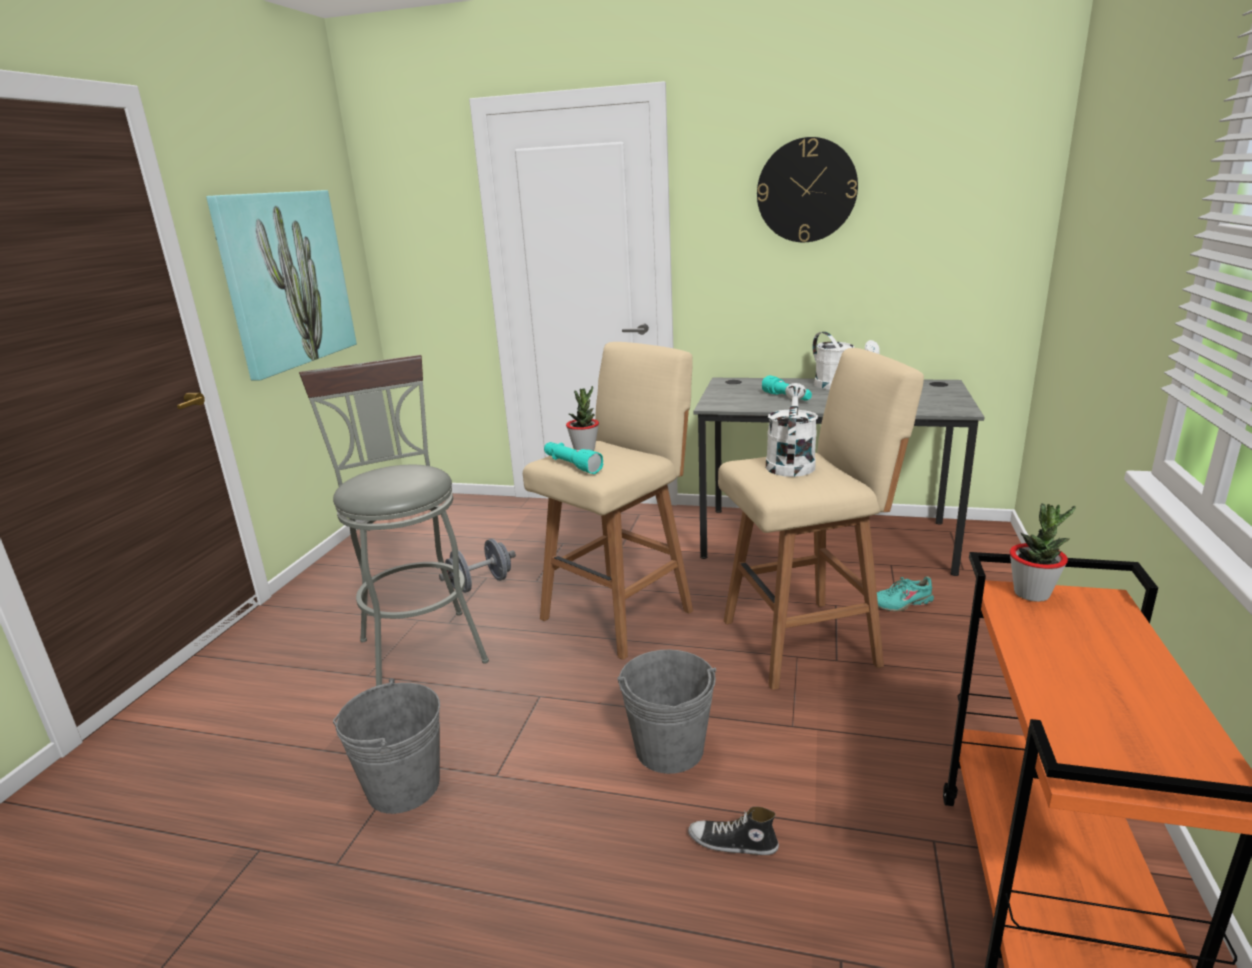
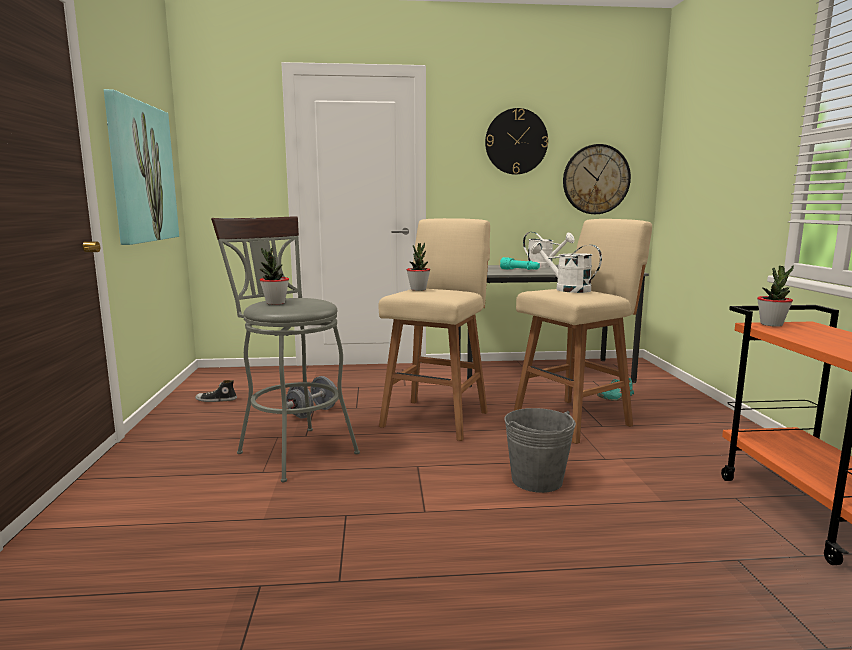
camera: 20 degrees left, 10 degrees down
grey bucket [333,678,440,814] -> none
turquoise flashlight [544,442,603,474] -> none
shoe [688,806,779,855] -> shoe moved to [195,380,237,402]
white watering can [766,383,818,477] -> white watering can turned 45 degrees counterclockwise [531,241,602,293]
none -> potted plant [260,247,289,305]
none -> wall clock [563,144,631,214]

